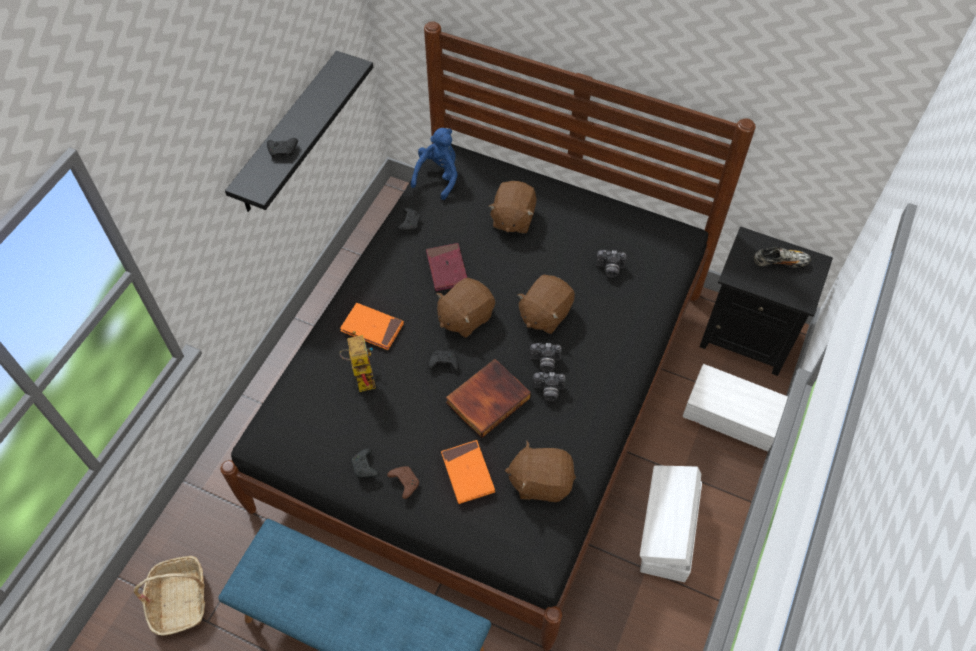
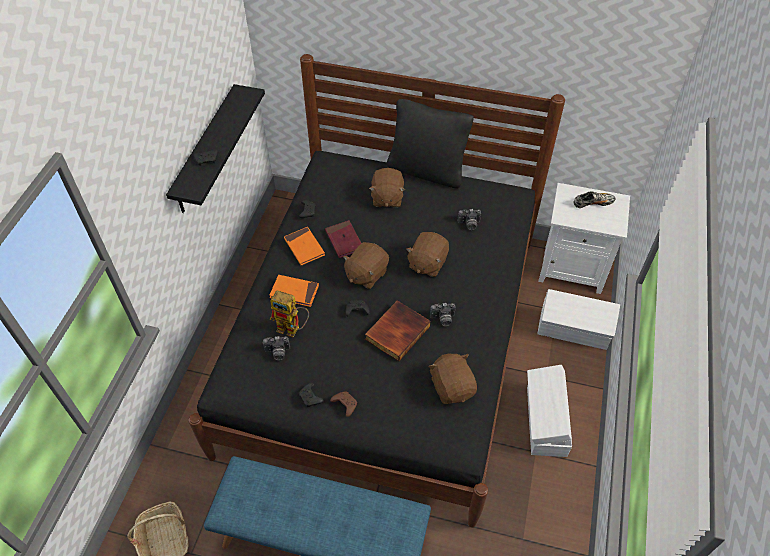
camera: 10 degrees left, 5 degrees down
toy robot [339,331,376,392] -> toy robot turned 135 degrees clockwise [270,290,309,337]
blue plush toy [411,128,458,200] -> none
orange book [441,440,495,504] -> orange book moved to [284,227,325,265]
brown plush toy [505,441,576,502] -> brown plush toy turned 75 degrees clockwise [429,353,477,404]
camera [530,343,562,372] -> camera moved to [263,336,290,360]
black nightstand [699,226,833,376] -> white nightstand [538,183,630,294]
none -> black pillow [387,99,474,188]

